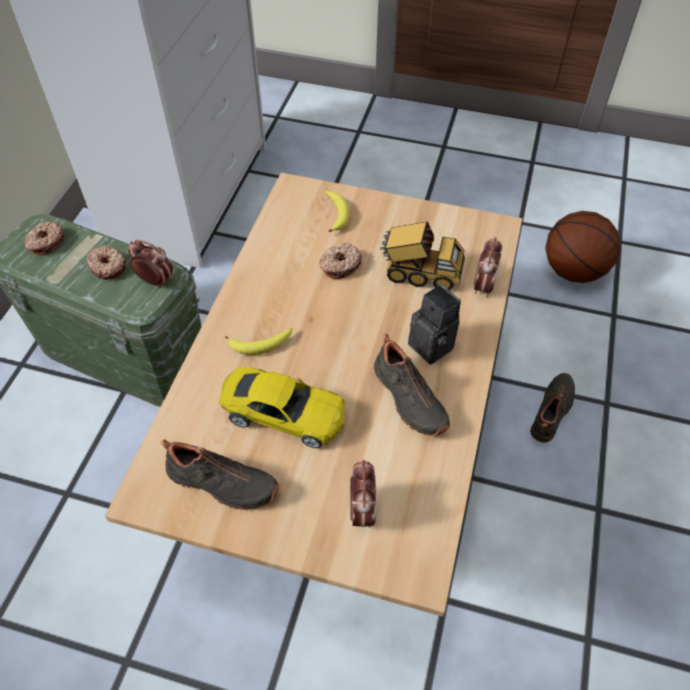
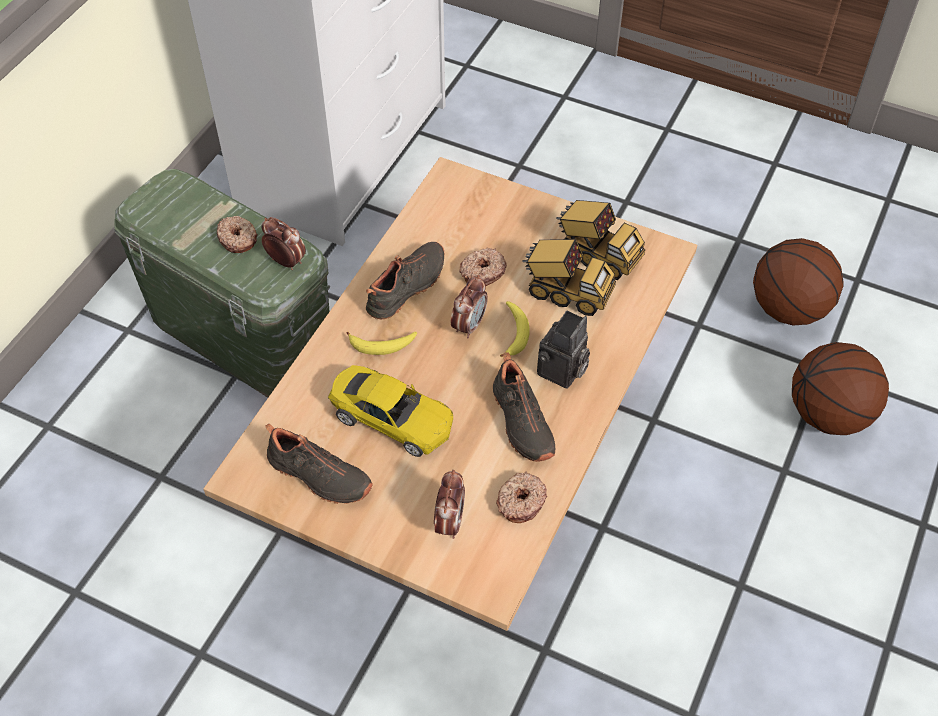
camera: 10 degrees right, 0 degrees up
donut [24,221,65,255] -> donut moved to [496,471,547,523]
banana [325,191,349,232] -> banana moved to [500,301,530,357]
camera [408,283,461,365] -> camera turned 60 degrees clockwise [537,310,590,389]
alarm clock [474,237,502,298] -> alarm clock moved to [451,275,488,338]
black shoe [530,373,575,443] -> black shoe moved to [366,242,444,319]
none -> toy truck [556,200,645,280]
none -> basketball [792,342,889,435]

